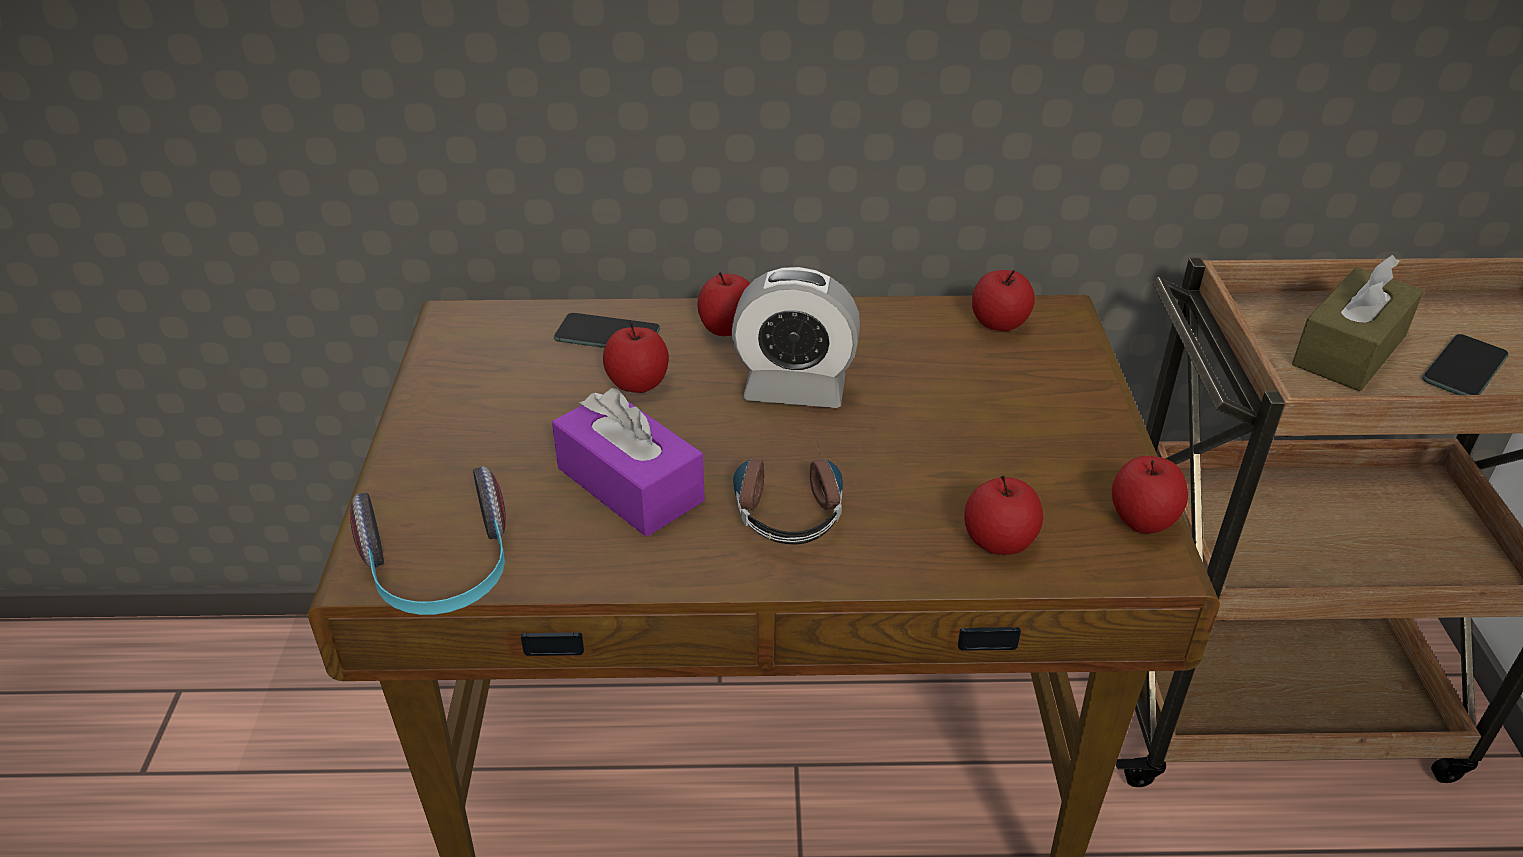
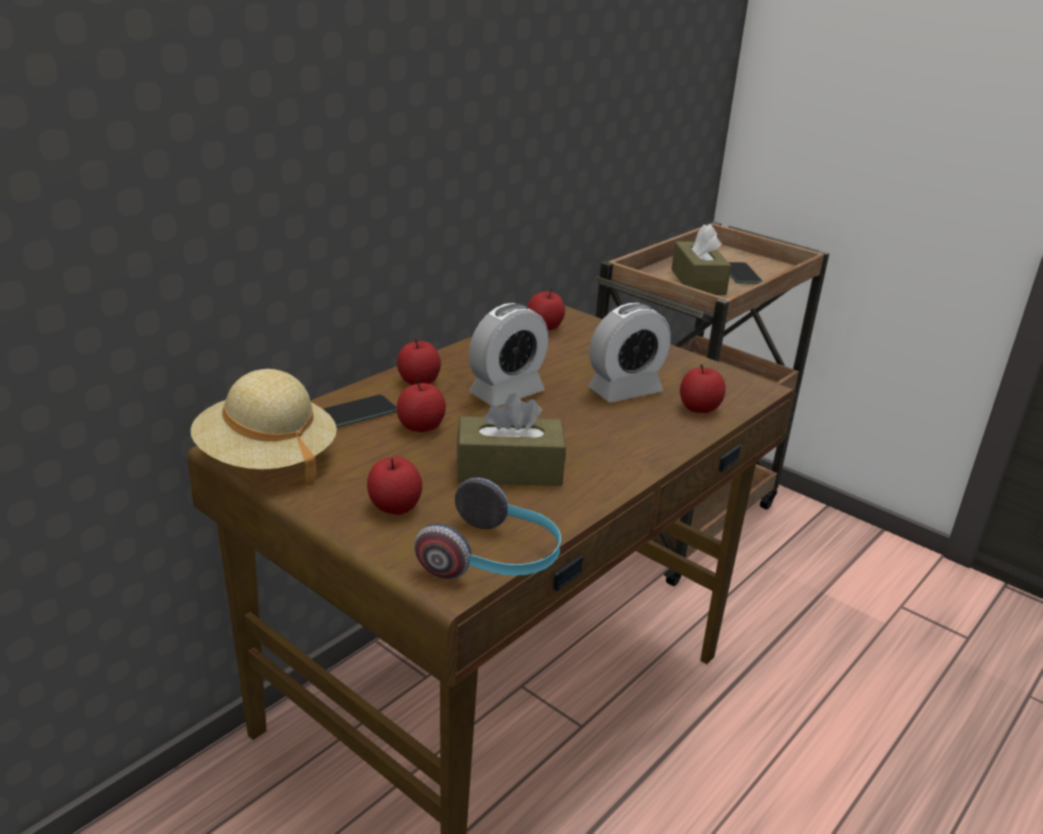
camera: 50 degrees left, 10 degrees down
purple tissue box [552,388,705,537] -> brown tissue box [456,393,566,486]
headphones [733,435,843,545] -> none
apple [1112,456,1188,534] -> apple moved to [367,457,422,515]
none -> beige hat [191,369,337,485]
none -> alarm clock [588,303,671,403]

